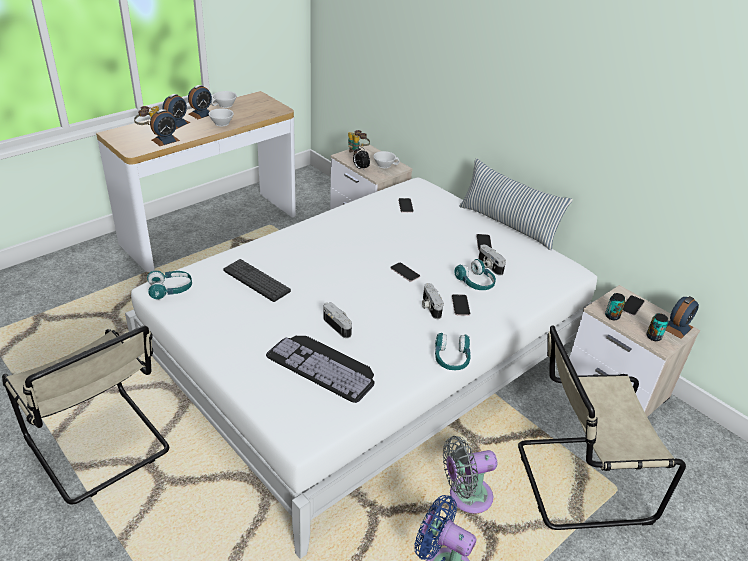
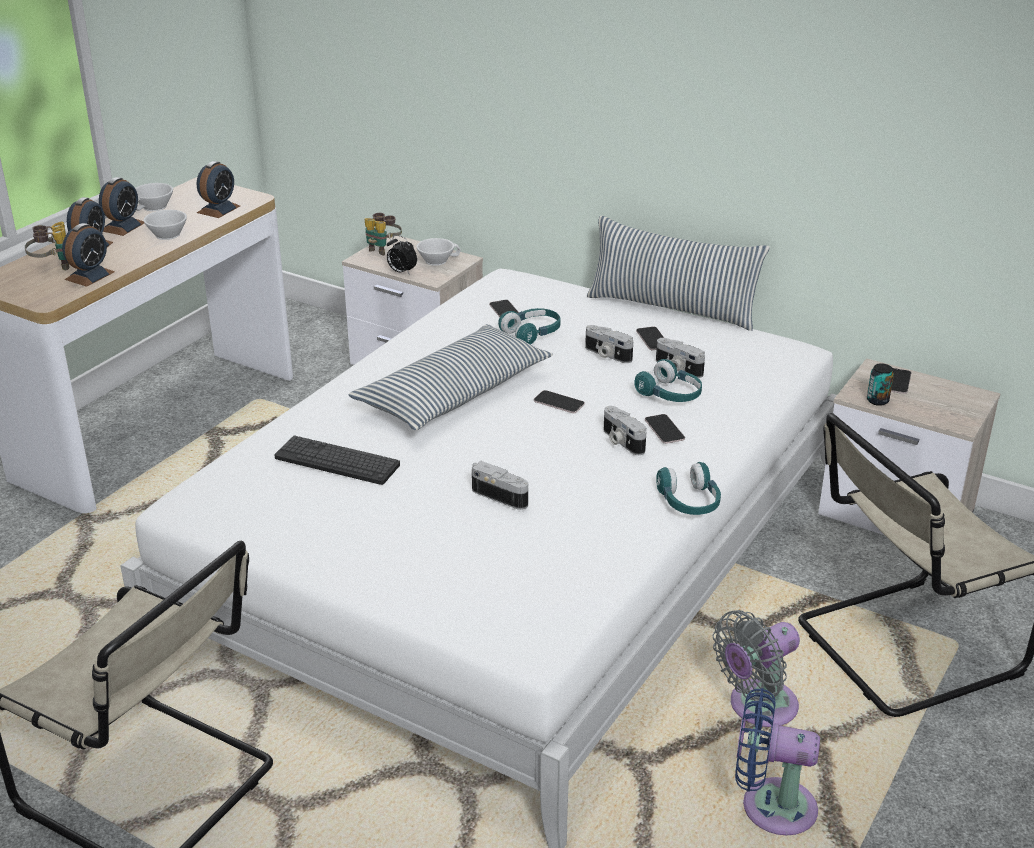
camera: 15 degrees left, 5 degrees down
turquoise headphones [147,270,192,299] -> turquoise headphones moved to [498,308,561,345]
keyboard [266,336,375,403] -> none
can [646,313,668,341] -> none
alarm clock [666,296,699,339] -> alarm clock moved to [197,161,240,218]
none -> pillow [349,324,553,430]
none -> camera [585,325,633,363]

